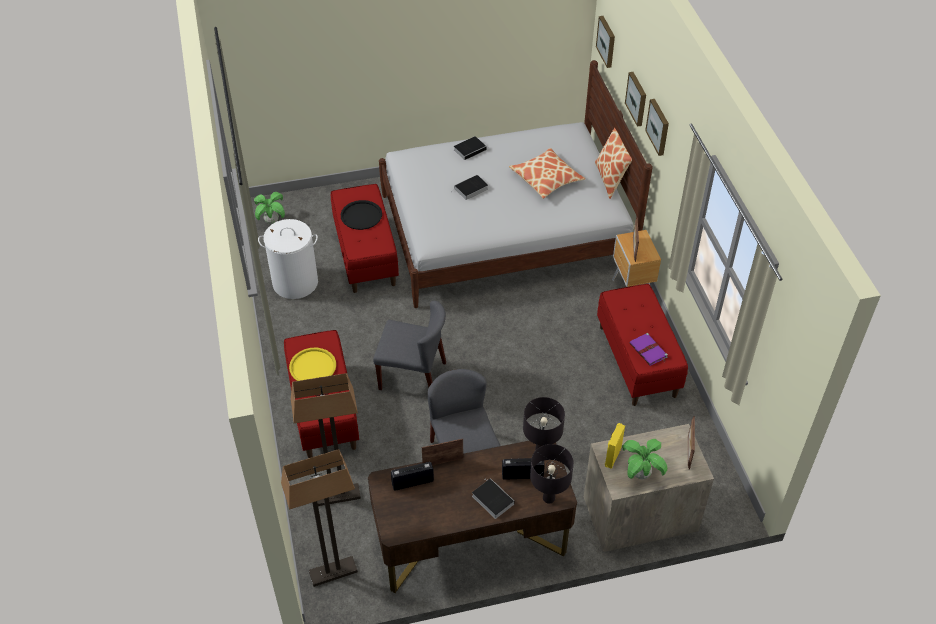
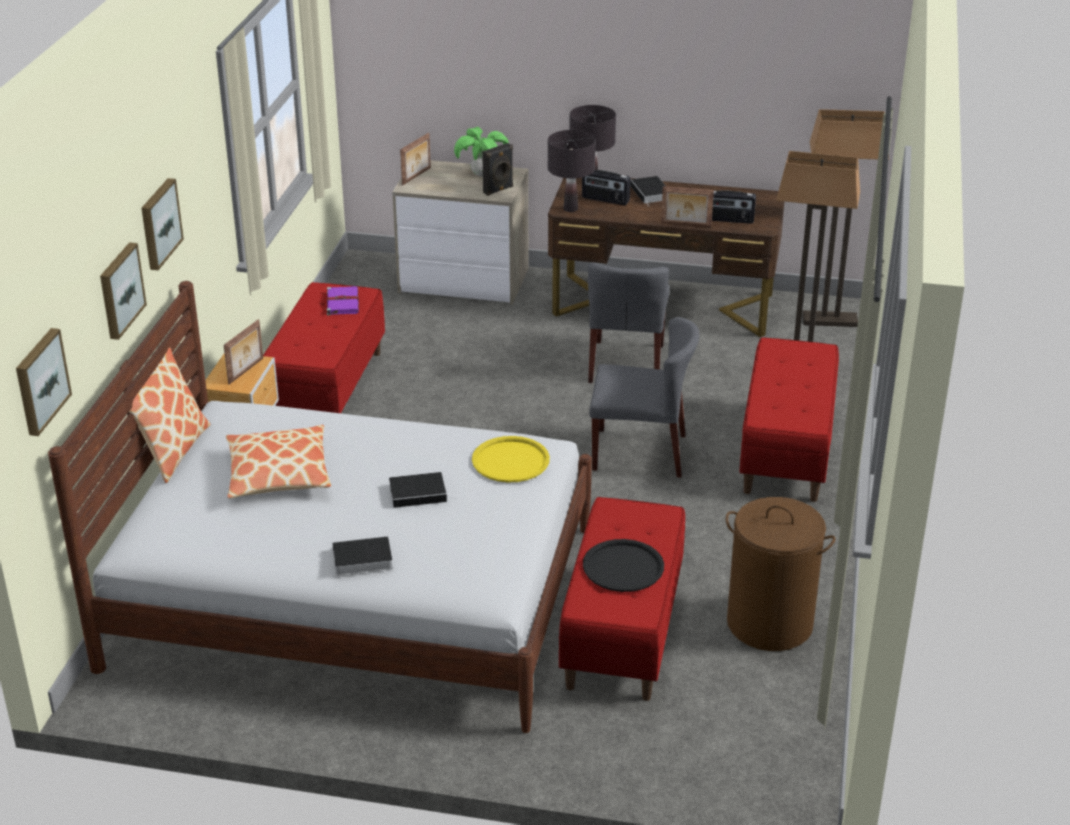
camera: 155 degrees left, 15 degrees down
potted plant [254,192,285,224] -> none
white laundry basket [258,219,318,299] -> brown laundry basket [726,497,835,651]
yellow tray [289,348,336,381] -> yellow tray moved to [472,436,550,482]
grey chair [373,301,446,390] -> grey chair turned 150 degrees clockwise [589,317,700,478]
yellow speaker [605,423,625,469] -> black speaker [482,143,513,196]

